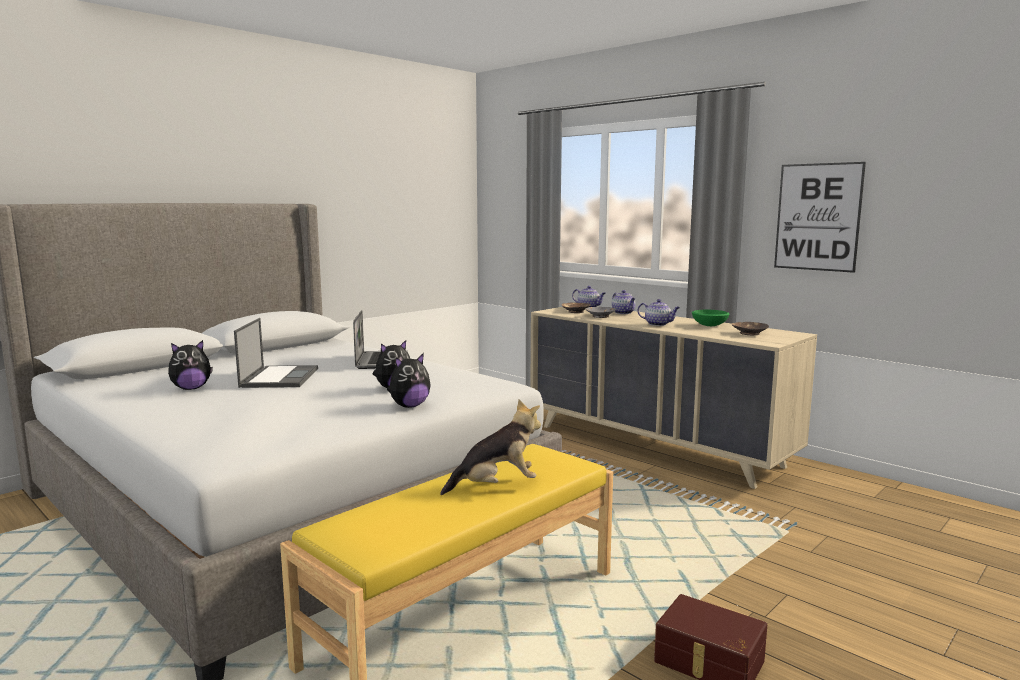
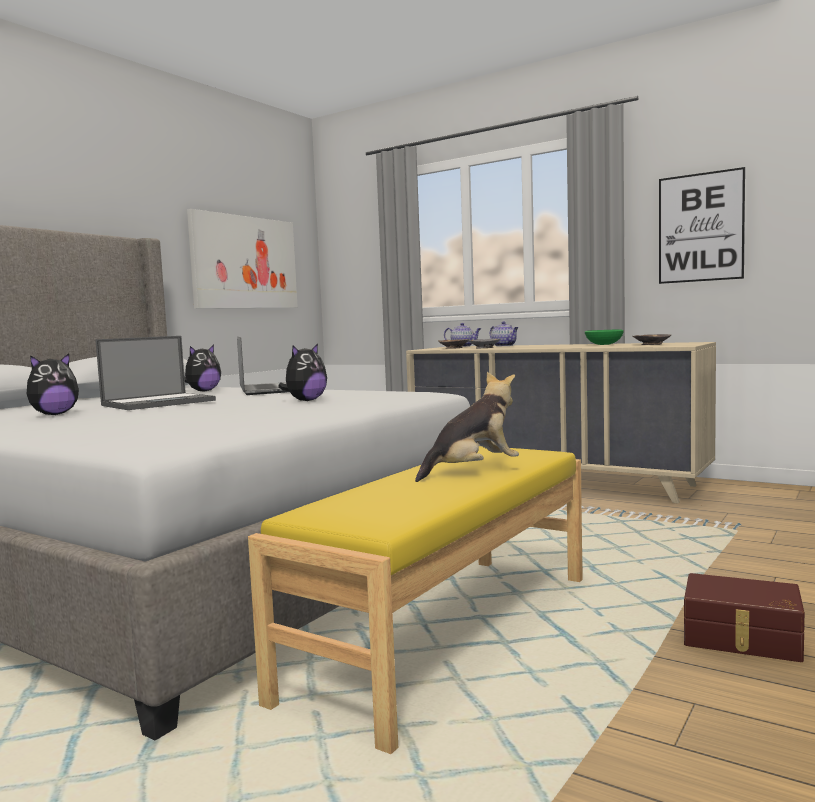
camera: 10 degrees left, 5 degrees down
laptop [234,318,318,388] -> laptop turned 60 degrees clockwise [95,336,216,410]
plush toy [387,353,431,408] -> plush toy moved to [184,345,221,392]
teapot [638,299,680,326] -> none
none -> picture [187,209,298,309]

